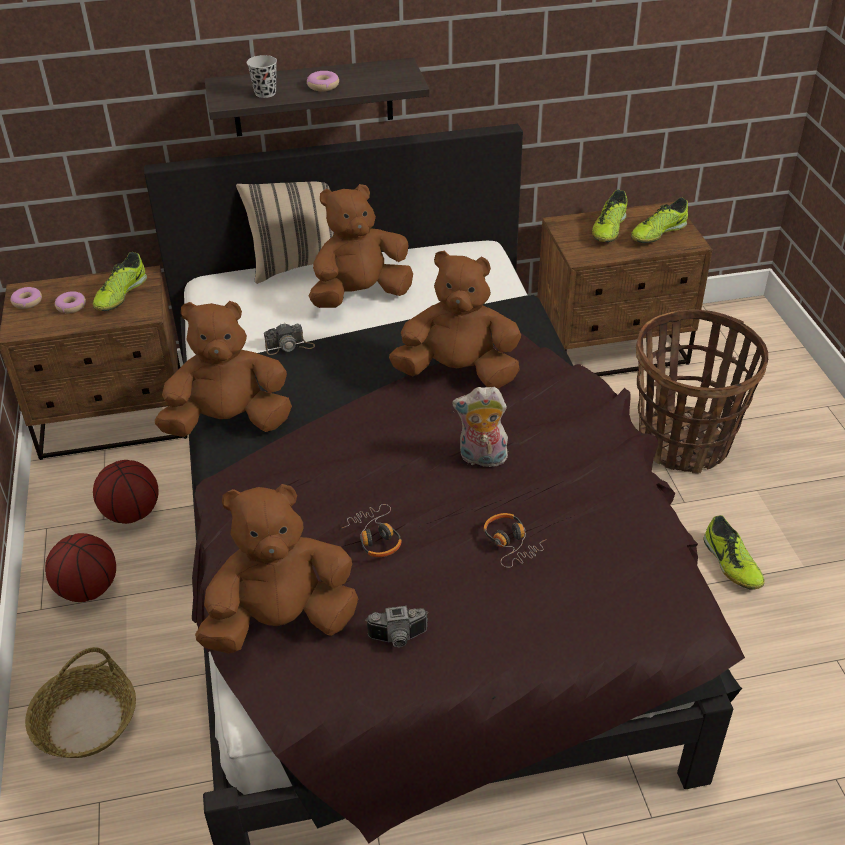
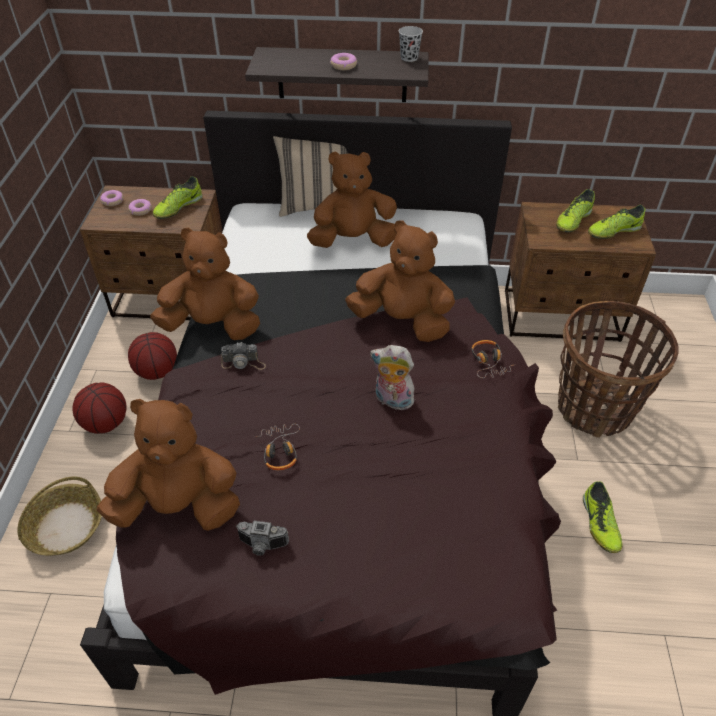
camera: 15 degrees right, 5 degrees up
black cup [247,55,277,98] -> black cup moved to [399,26,423,62]
camera [264,324,315,355] -> camera moved to [221,342,266,370]
headphones [484,513,547,568] -> headphones moved to [471,340,514,378]

